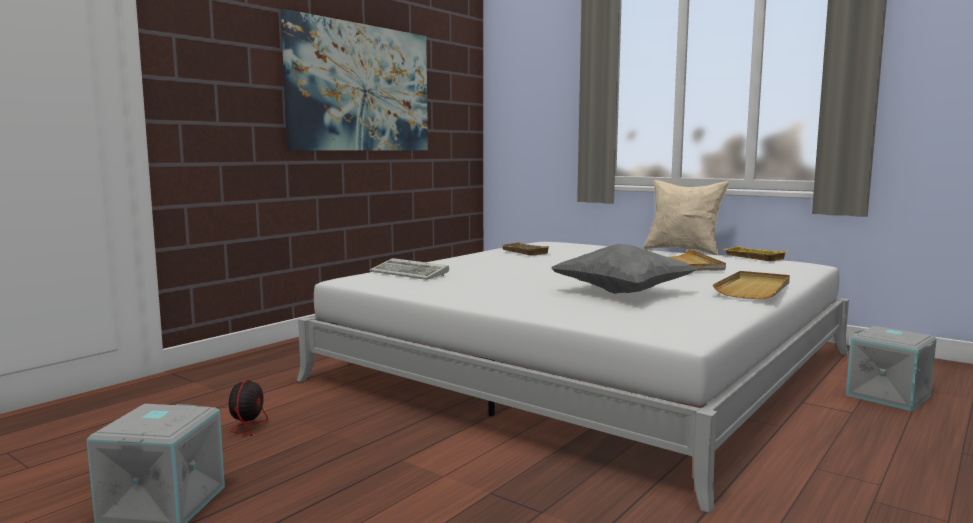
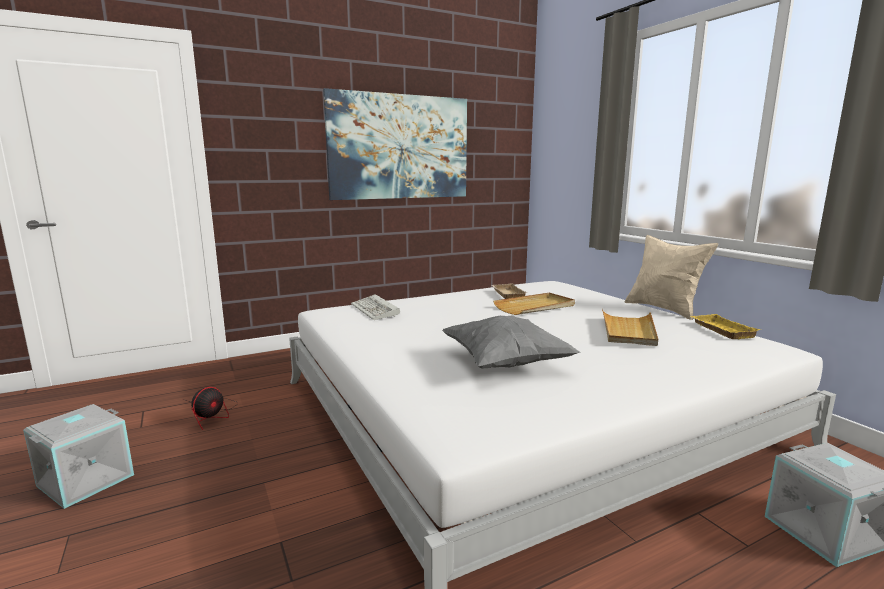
camera: 25 degrees right, 5 degrees up
beige tray [713,271,790,300] -> beige tray moved to [493,293,575,315]

